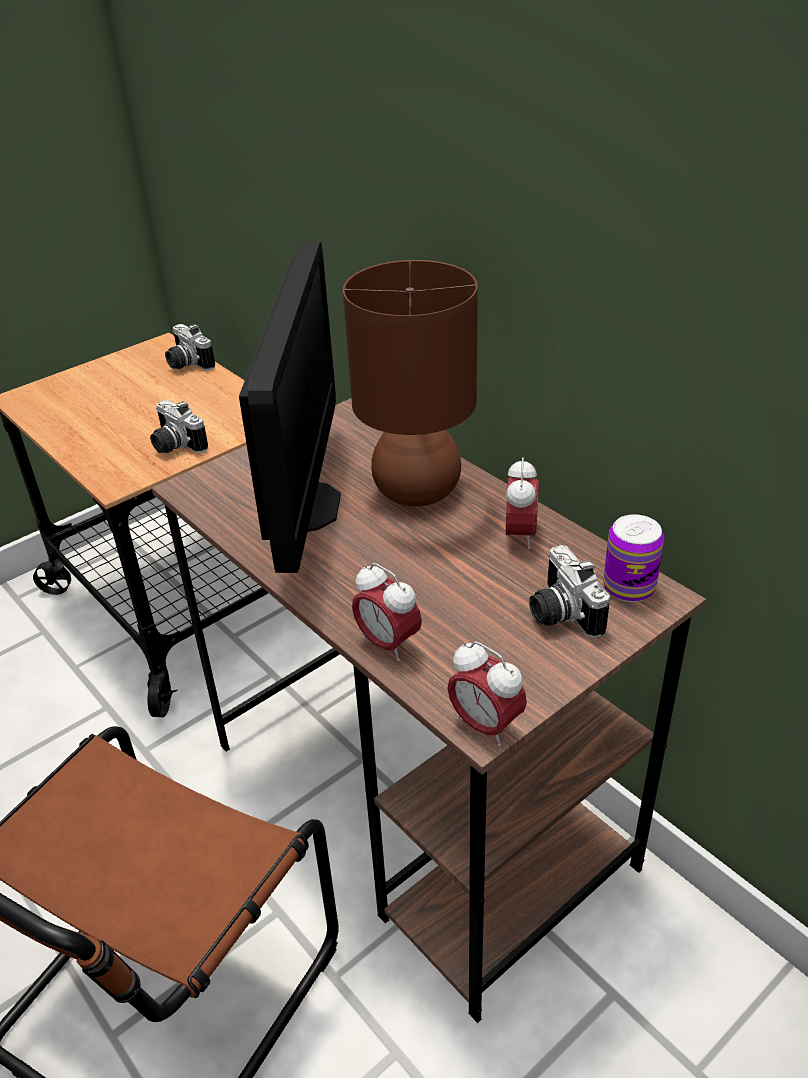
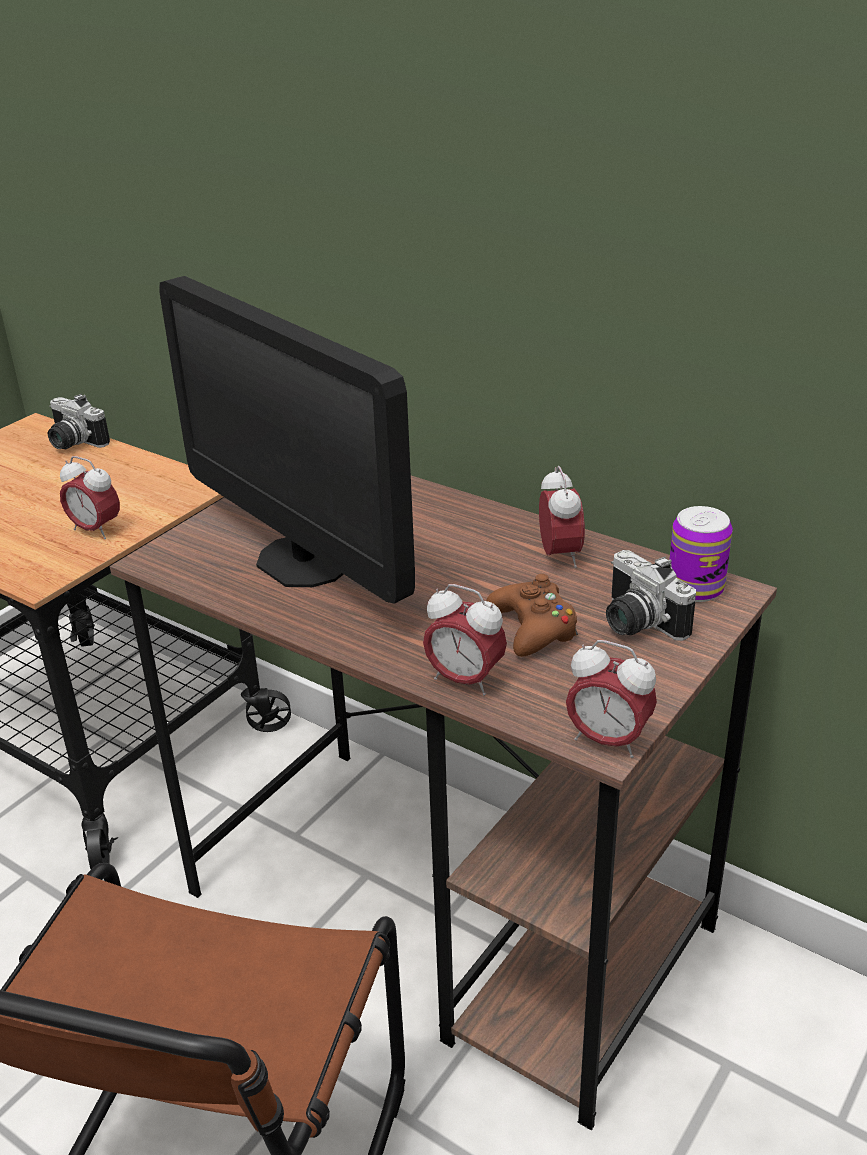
camera: 15 degrees left, 5 degrees down
camera [150,400,208,453] -> alarm clock [60,456,120,539]
monitor [239,242,341,573] -> monitor turned 150 degrees clockwise [160,276,415,604]
brown table lamp [343,260,478,506] -> none
none -> brown game controller [486,574,578,657]

